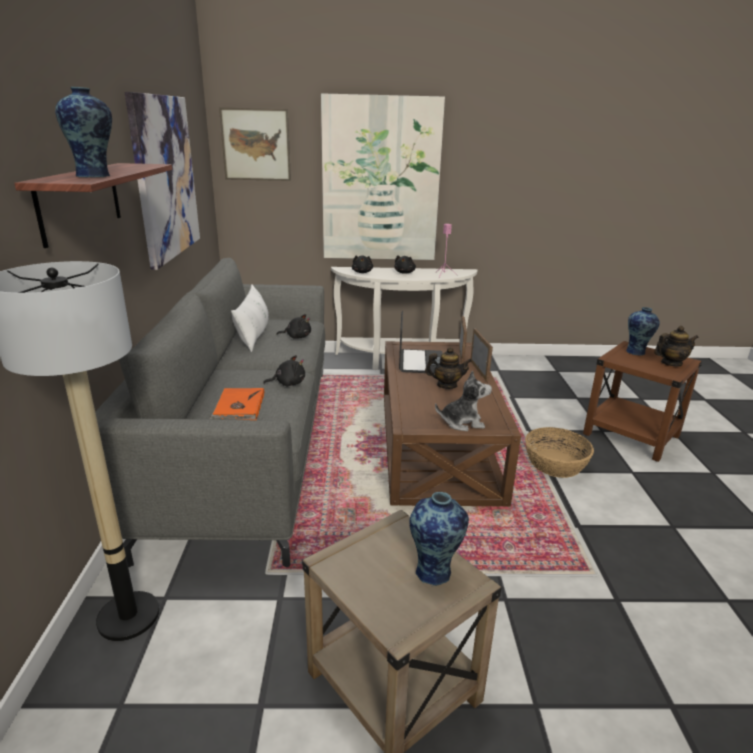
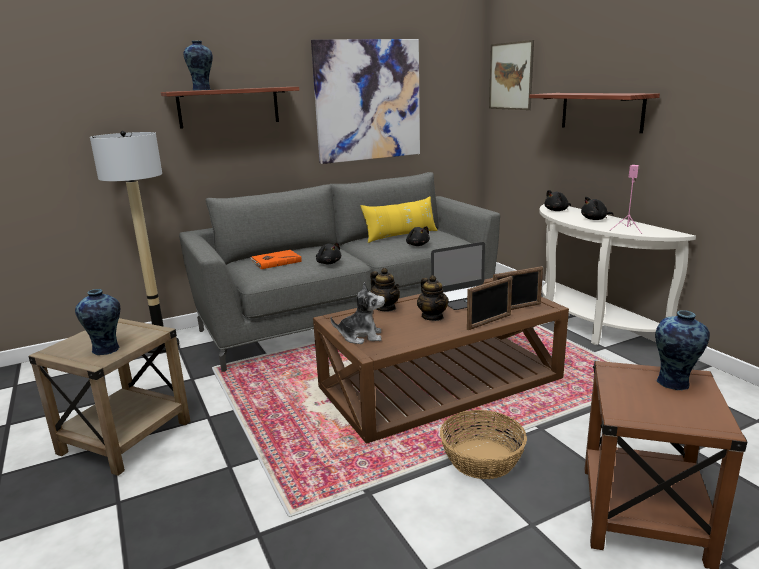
camera: 65 degrees right, 5 degrees down
white pillow [231,285,269,352] -> yellow pillow [361,196,438,243]
picture [321,93,445,260] -> shelf [529,93,660,133]
plush toy [435,370,492,431] -> plush toy turned 60 degrees counterclockwise [330,282,385,344]
teapot [654,326,699,367] -> teapot moved to [370,268,400,311]

